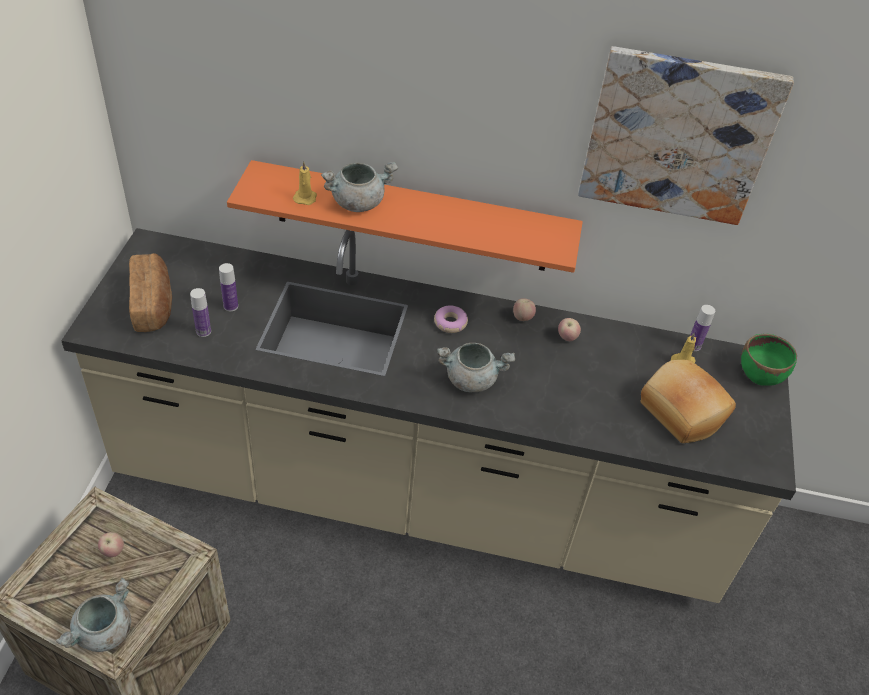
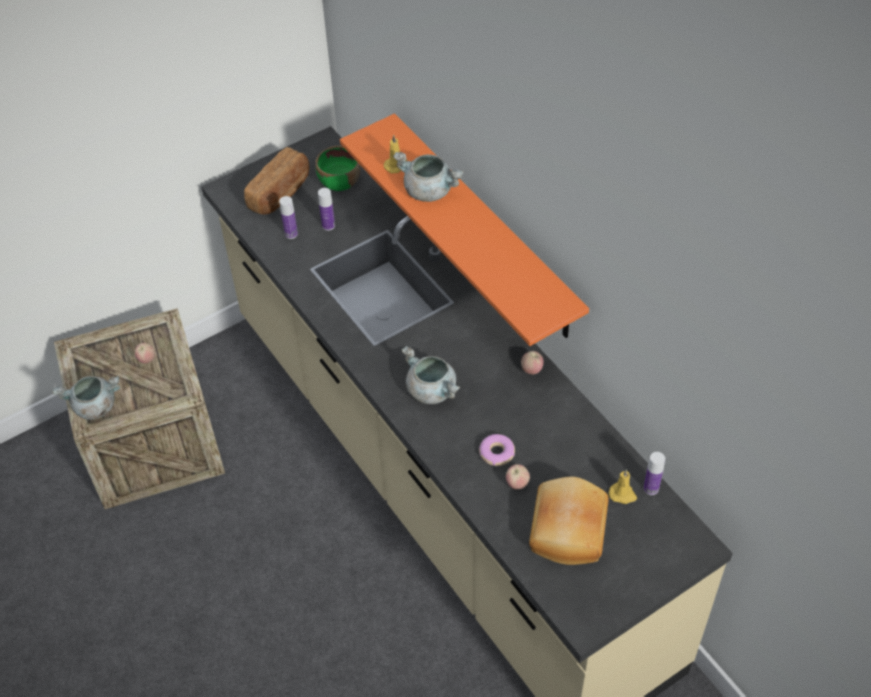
camera: 50 degrees right, 5 degrees up
donut [434,305,468,333] -> donut moved to [479,434,515,466]
apple [558,318,581,341] -> apple moved to [506,464,530,489]
picture [578,46,794,225] -> none
green bowl [741,333,797,386] -> green bowl moved to [315,146,361,191]

